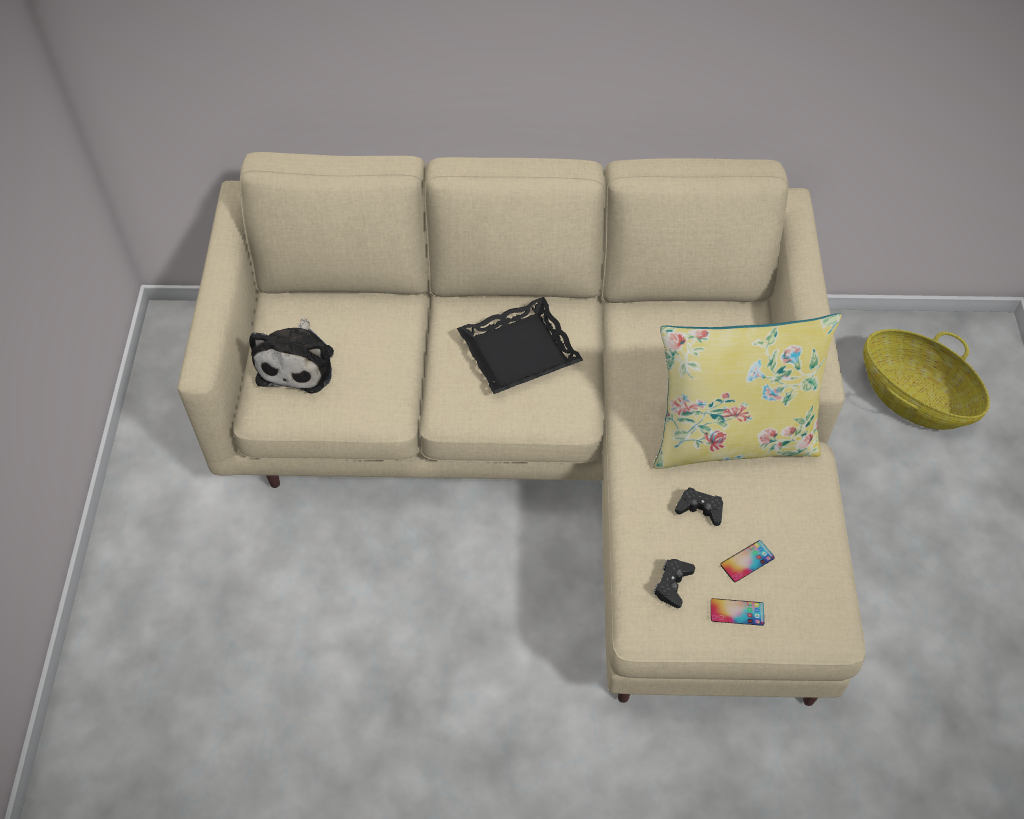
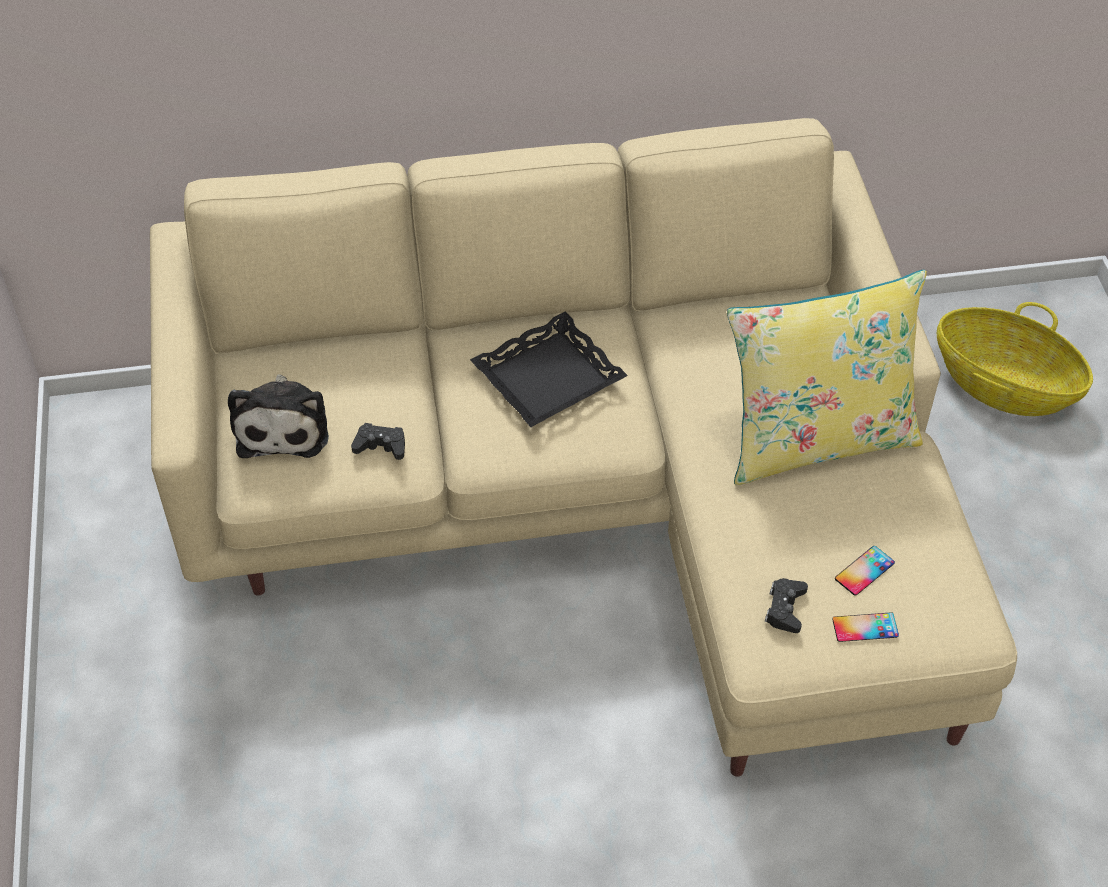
camera: 10 degrees left, 5 degrees down
black game controller [675,487,723,526] -> black game controller moved to [351,423,405,460]

